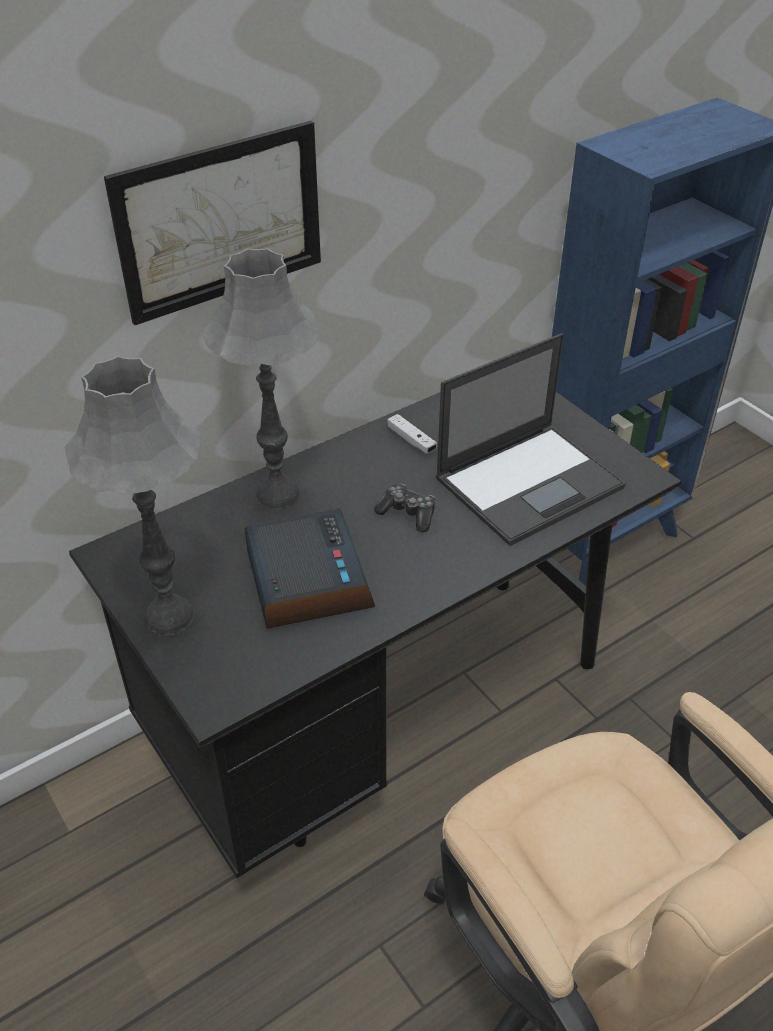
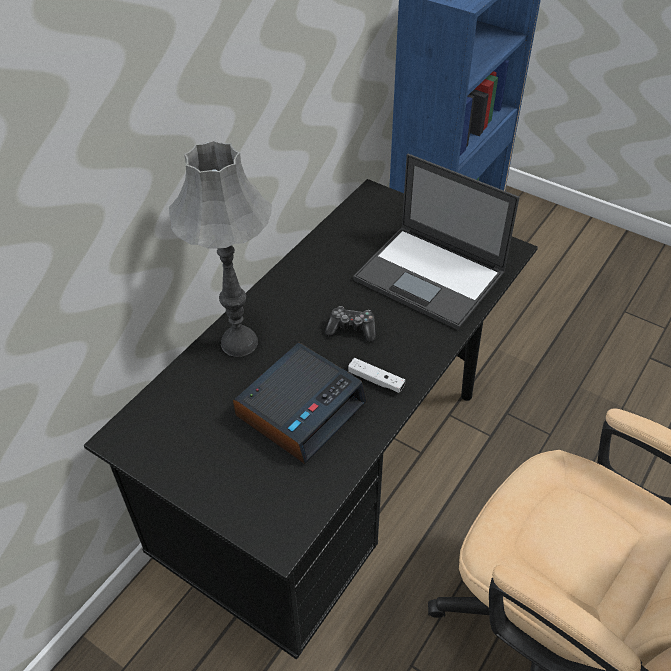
camera: 20 degrees left, 5 degrees up
grey table lamp [65,356,201,636] -> none
picture [104,121,321,325] -> none
alarm clock [245,508,375,629] -> alarm clock turned 75 degrees clockwise [233,342,367,464]
white game controller [387,414,437,454] -> white game controller moved to [348,358,405,393]
laptop [436,333,626,546] -> laptop turned 90 degrees clockwise [353,154,520,330]

